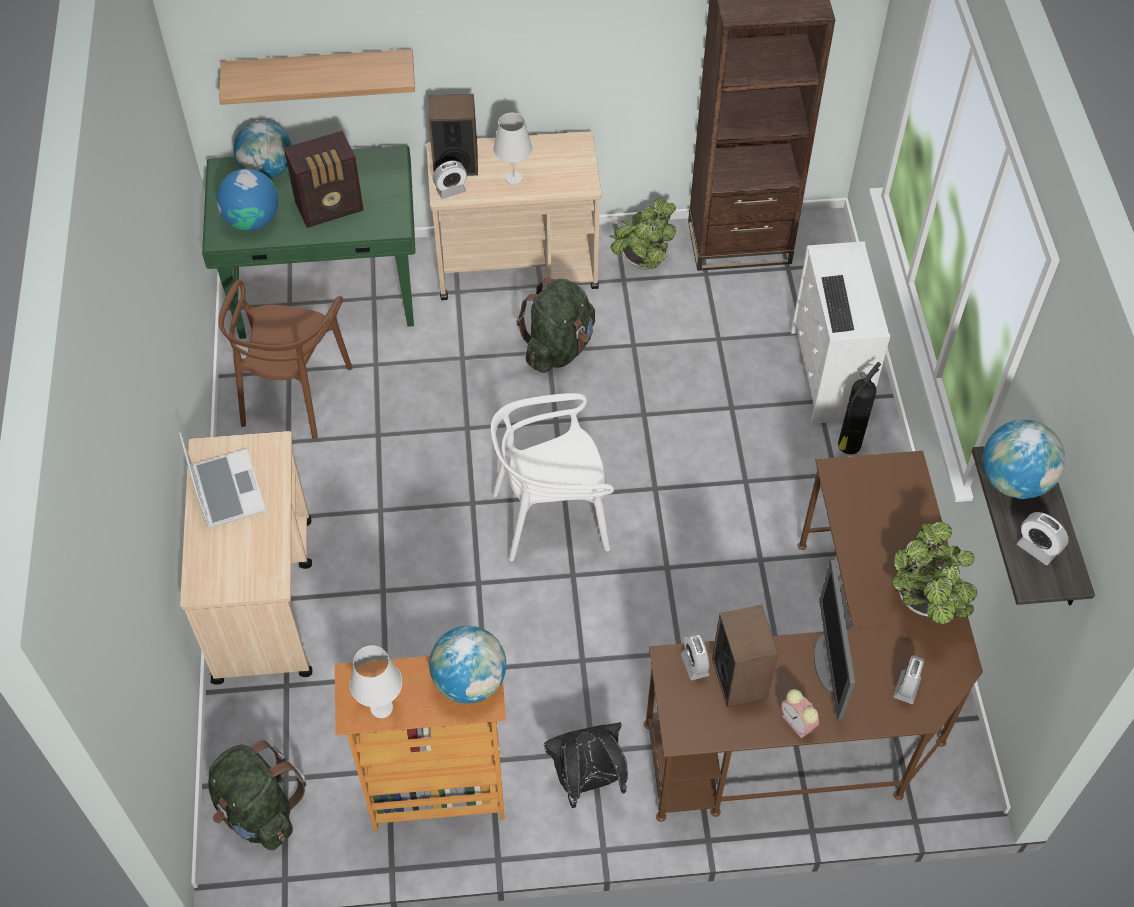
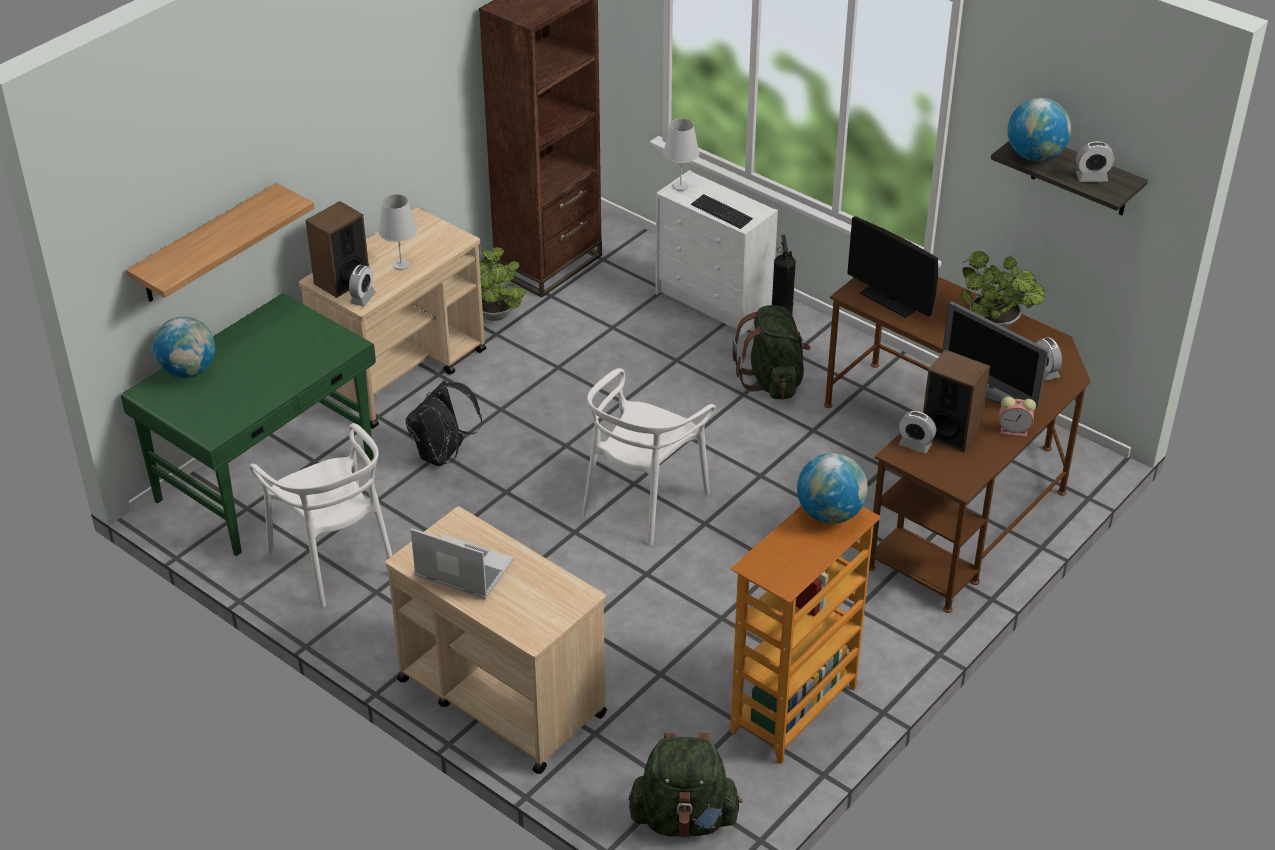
camera: 45 degrees left, 15 degrees down
globe [217,169,278,231] -> none
brown chair [218,280,353,439] -> white chair [249,423,393,608]
radio [284,131,364,228] -> none
white table lamp [350,645,402,718] -> white table lamp moved to [663,118,699,191]
green backpack [517,278,595,373] -> green backpack moved to [732,305,810,400]
black backpack [544,722,628,808] -> black backpack moved to [405,380,482,466]
none -> monitor [847,216,938,318]

